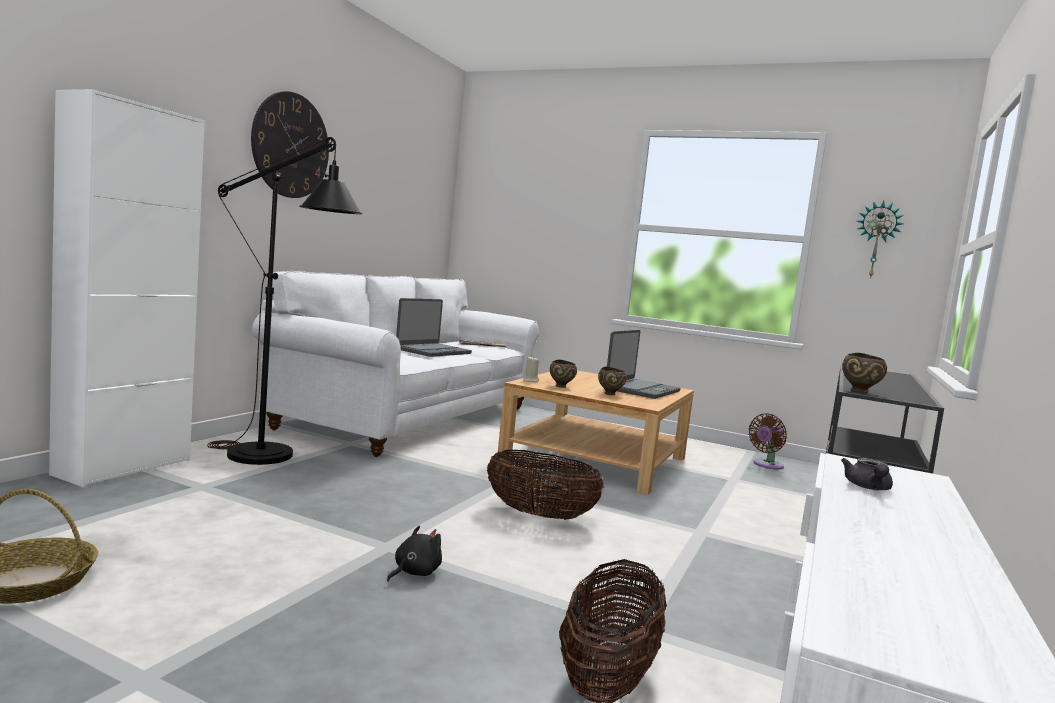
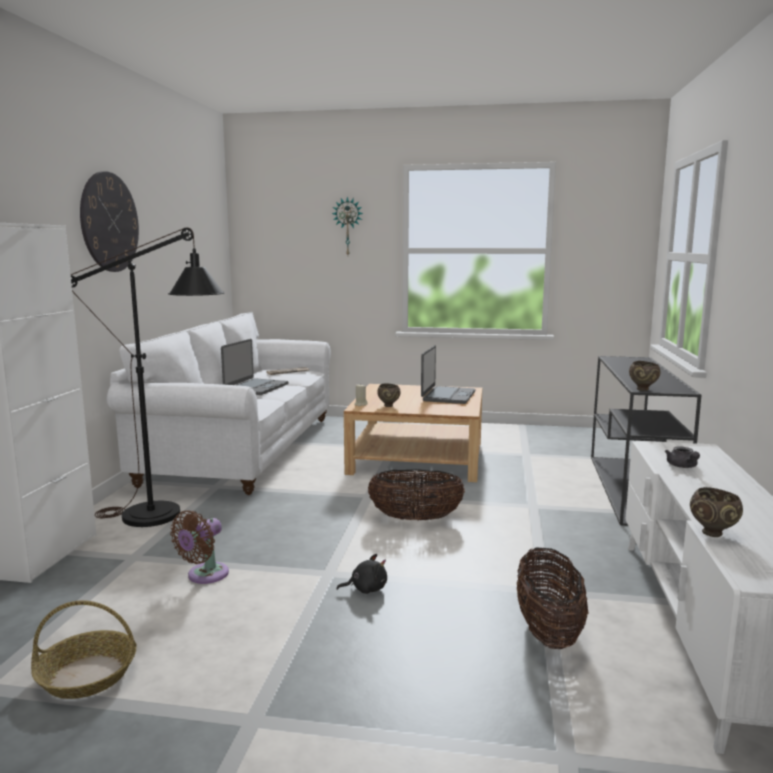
camera: 15 degrees left, 5 degrees up
black plush toy [387,525,442,581] -> black plush toy turned 60 degrees clockwise [337,554,387,594]
brown bowl [598,367,627,395] -> brown bowl moved to [690,487,743,537]
brown fan [749,413,787,470] -> brown fan moved to [170,510,229,584]
wall clock [857,201,904,279] -> wall clock moved to [332,197,363,255]

